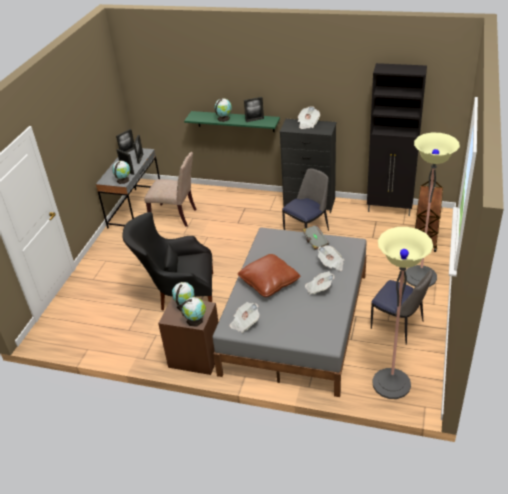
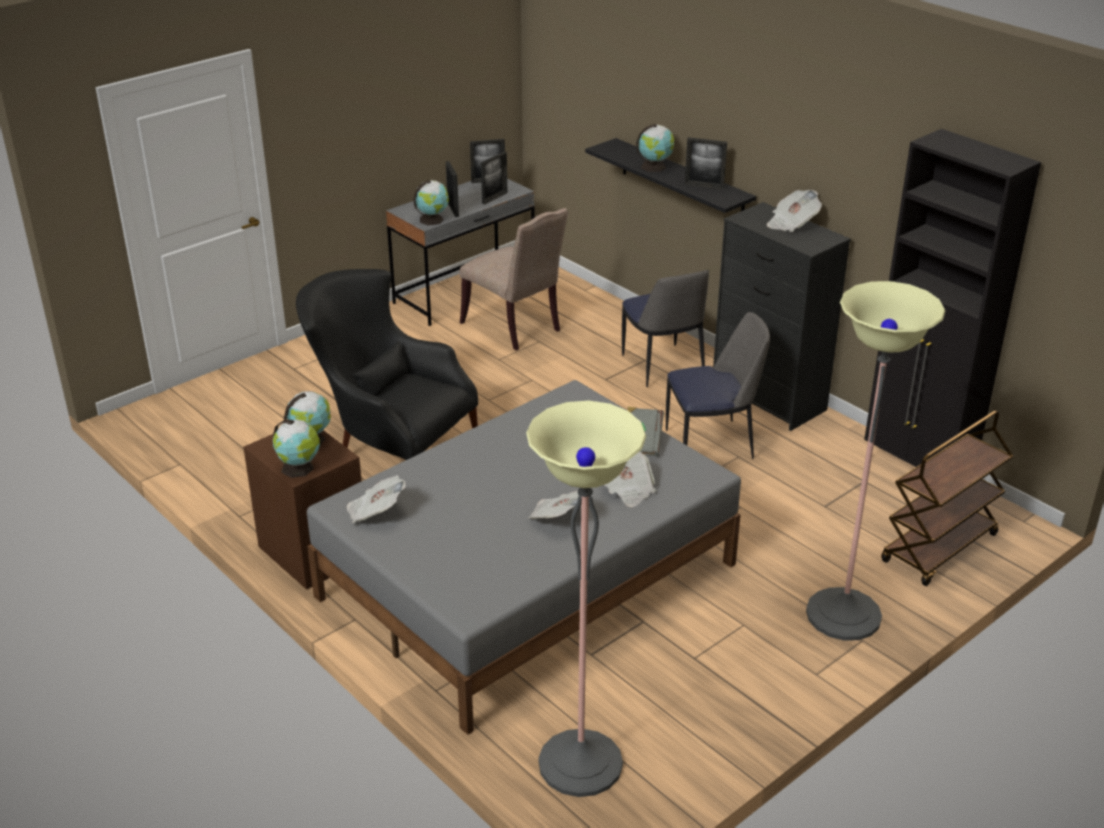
camera: 30 degrees right, 5 degrees down
green shelf [184,111,280,132] -> black shelf [585,138,756,213]
brown pillow [238,254,300,297] -> none
chair [371,270,433,345] -> chair moved to [622,270,709,387]

